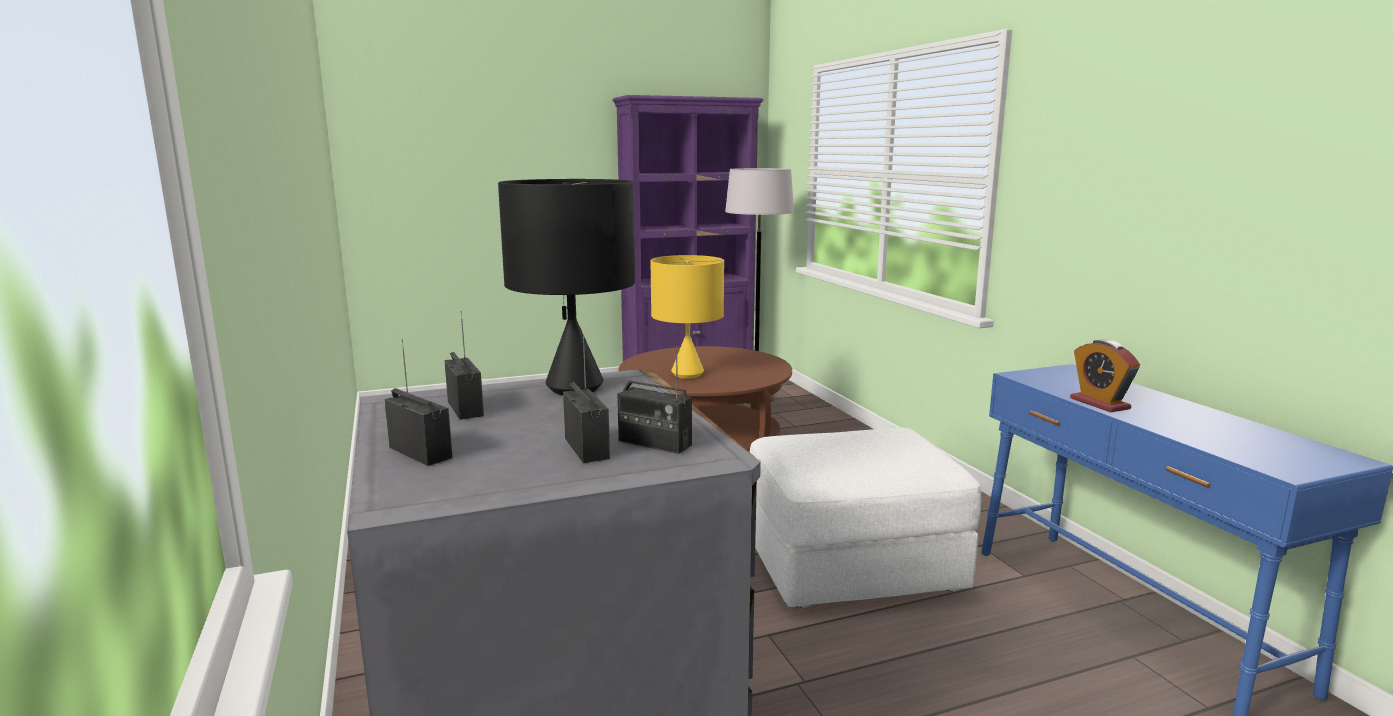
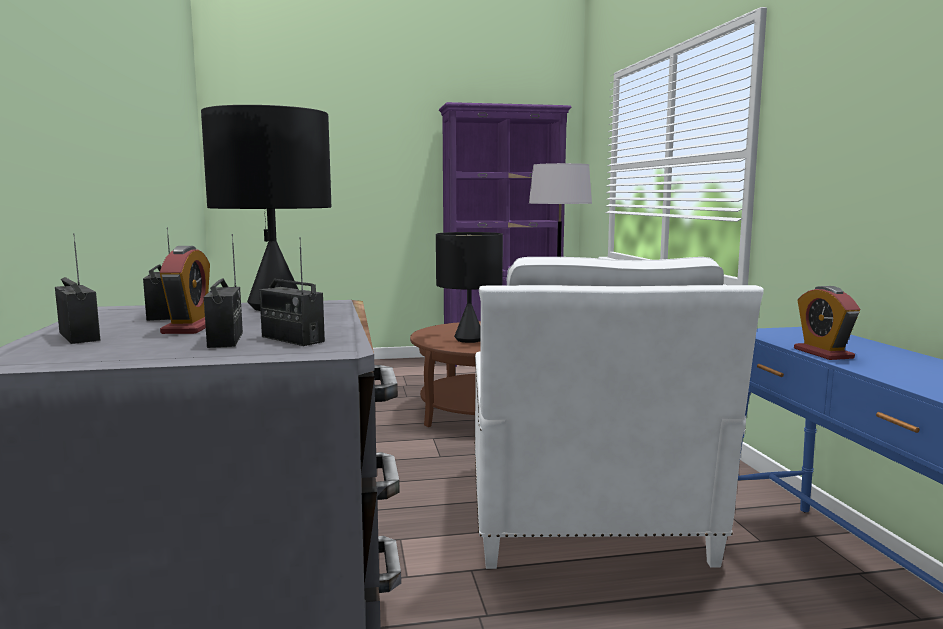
camera: 10 degrees right, 5 degrees down
yellow table lamp [651,255,724,379] -> black table lamp [436,232,503,343]
white ottoman [750,428,981,608] -> white armchair [474,257,764,569]
none -> alarm clock [160,246,210,334]

